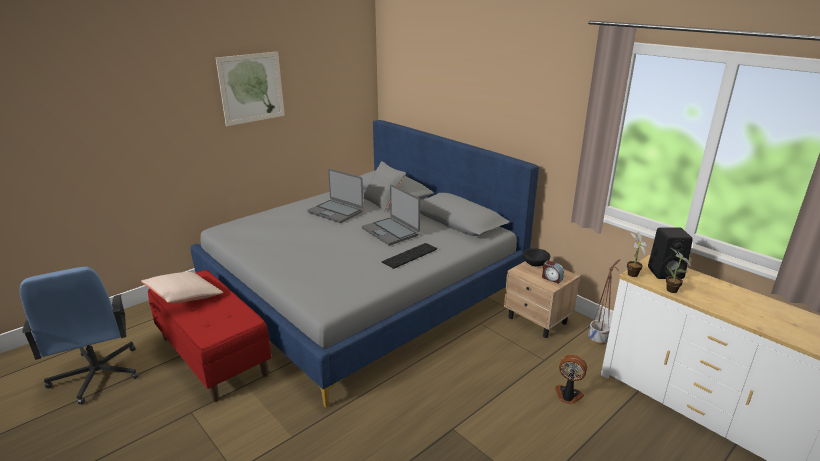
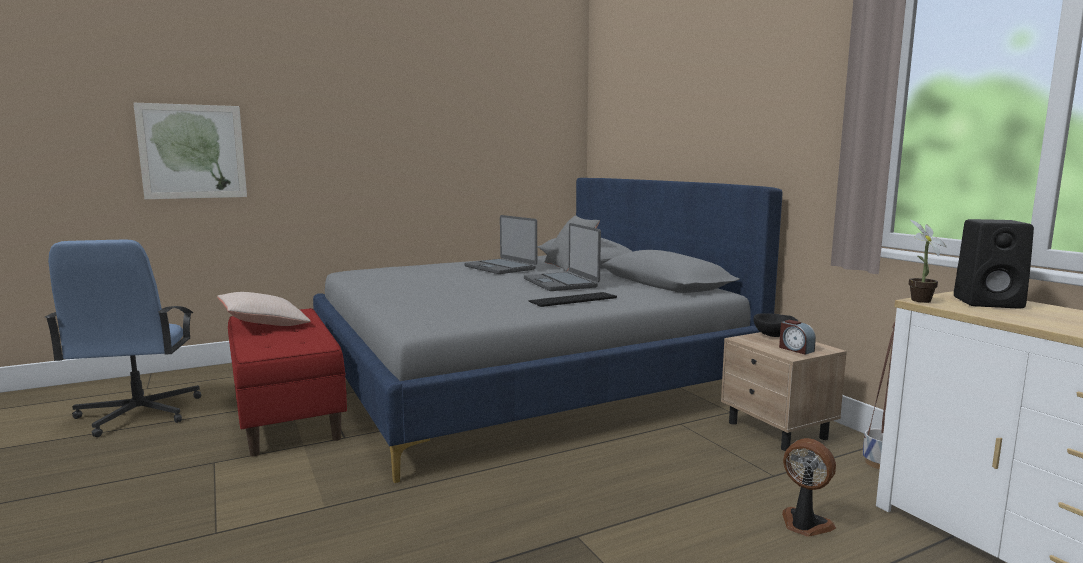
camera: 15 degrees right, 15 degrees down
picture [216,51,285,126] -> picture moved to [133,103,247,199]
potted plant [666,247,692,293] -> none

